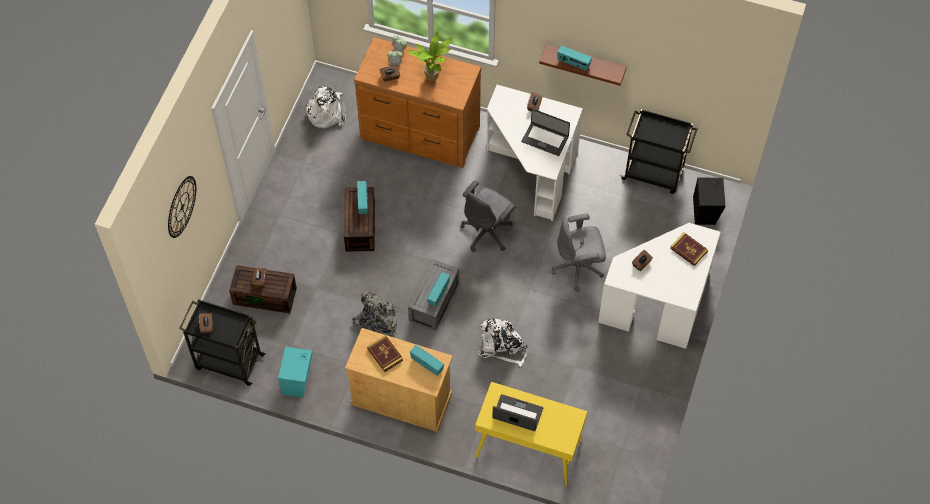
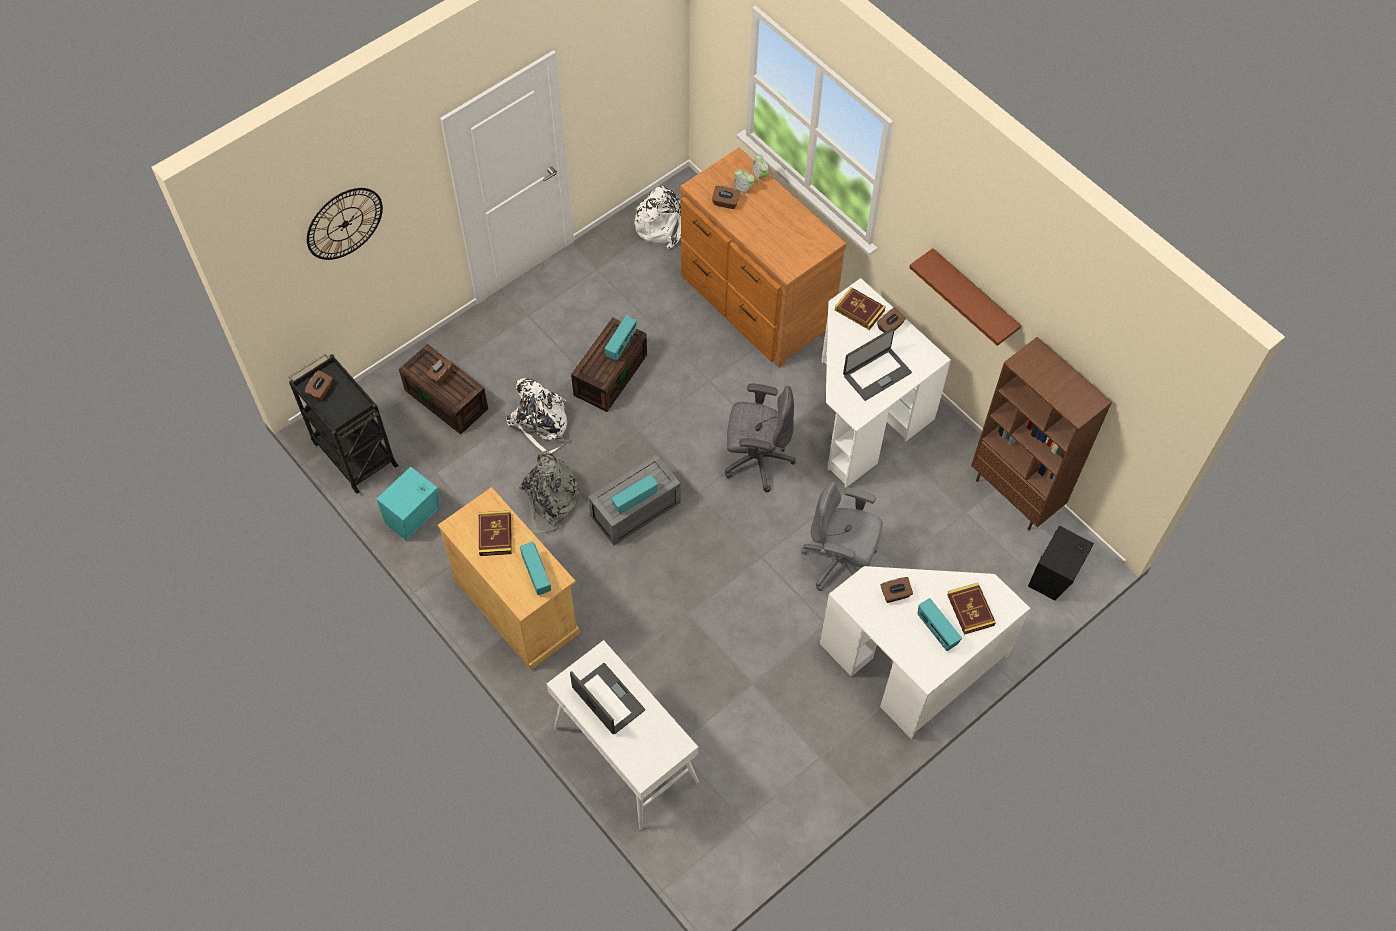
camera: 30 degrees right, 0 degrees up
potted plant [407,31,452,81] -> none
grey office chair [460,180,515,252] -> grey office chair turned 150 degrees counterclockwise [725,383,796,492]
yellow console table [475,382,588,487] -> white console table [547,640,699,830]
white backpack [478,319,528,367] -> white backpack moved to [506,378,567,453]
laptop [521,109,570,156] -> laptop turned 90 degrees counterclockwise [843,328,912,401]
radio [557,46,592,70] -> radio moved to [918,598,962,651]
black cart [620,109,698,194] -> brown bookcase [971,337,1112,530]
none -> book [835,287,886,330]

